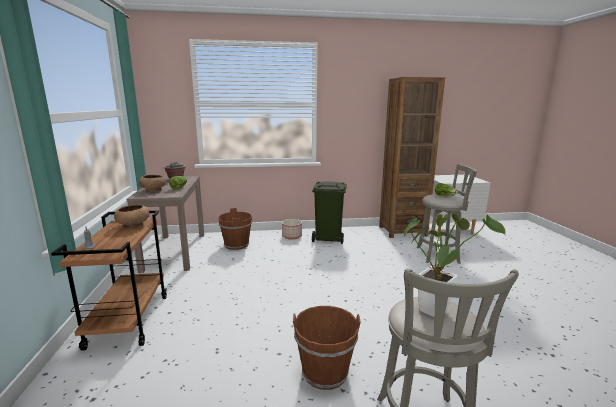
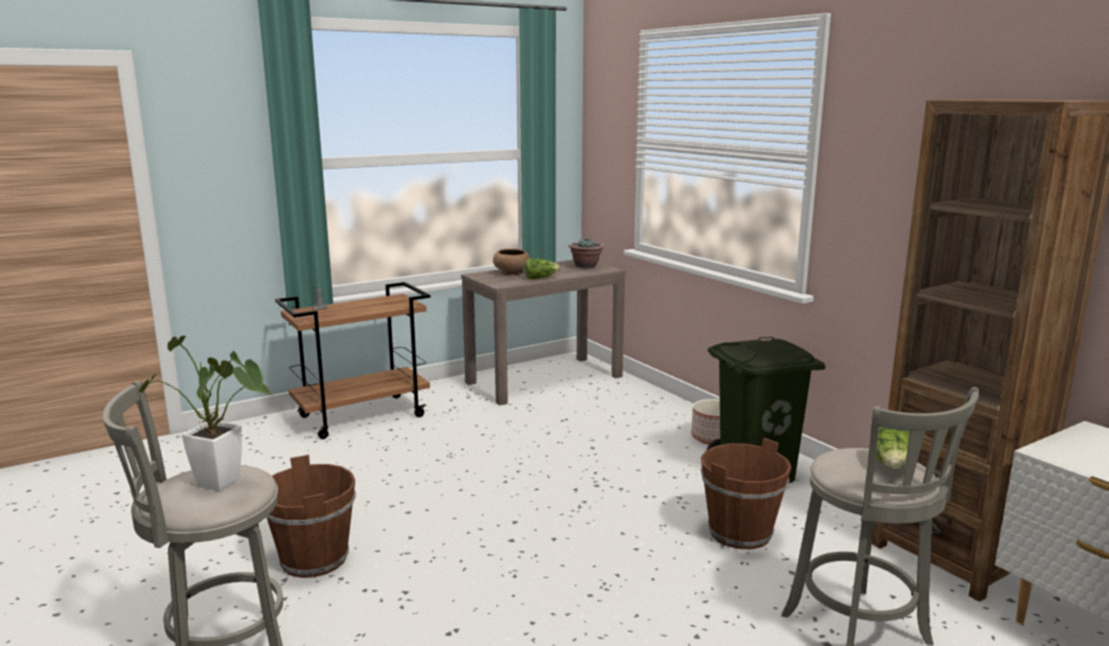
camera: 65 degrees right, 0 degrees up
brown bowl [114,204,149,228] -> none
brown bucket [218,208,252,250] -> brown bucket moved to [701,438,791,549]

